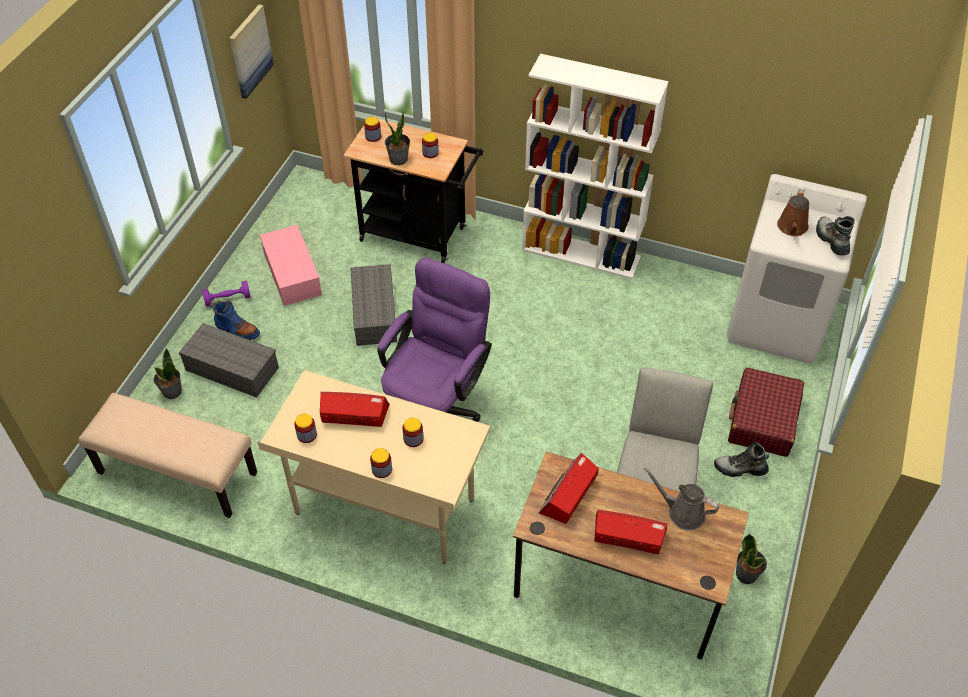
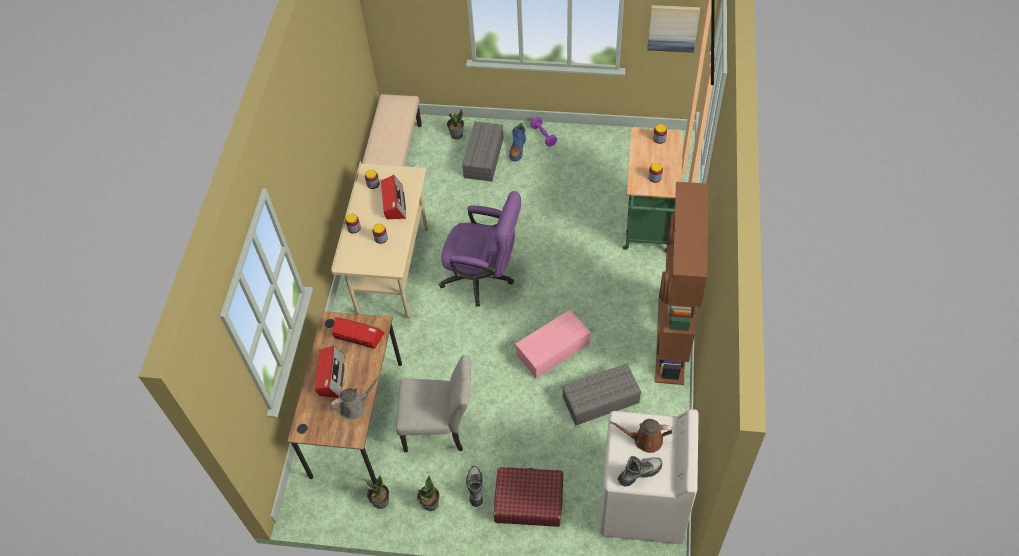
camera: 80 degrees right, 5 degrees up
pink storage box [259,225,322,306] -> pink storage box moved to [515,310,591,378]
black cart [343,119,483,263] -> green cart [623,128,683,252]
grey storage box [350,264,397,346] -> grey storage box moved to [562,364,642,426]
potted plant [385,110,410,165] -> potted plant moved to [417,476,440,511]
white bookcase [522,54,669,279] -> brown bookcase [655,182,708,385]
grey watering can [644,467,719,531] -> grey watering can turned 45 degrees clockwise [330,375,382,419]

